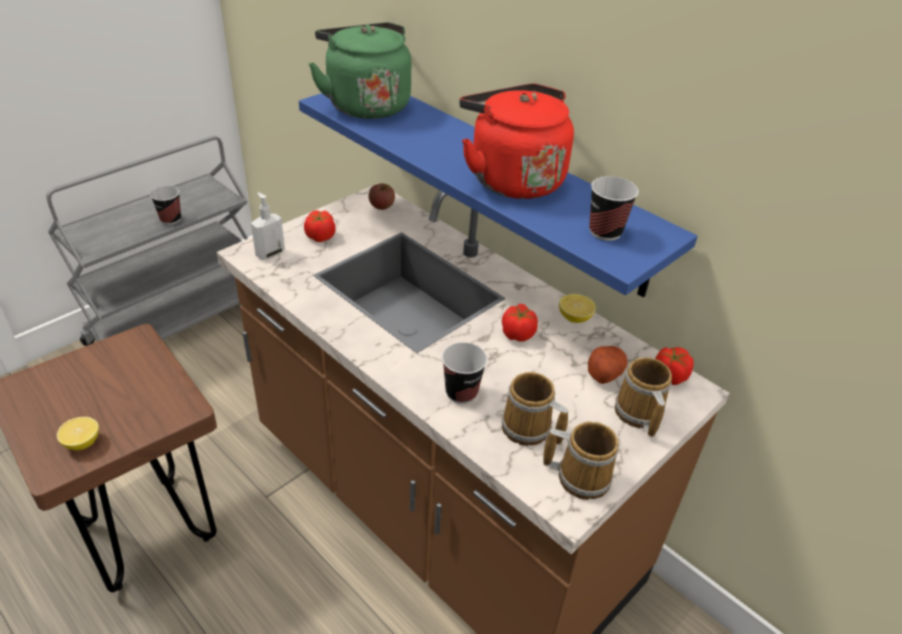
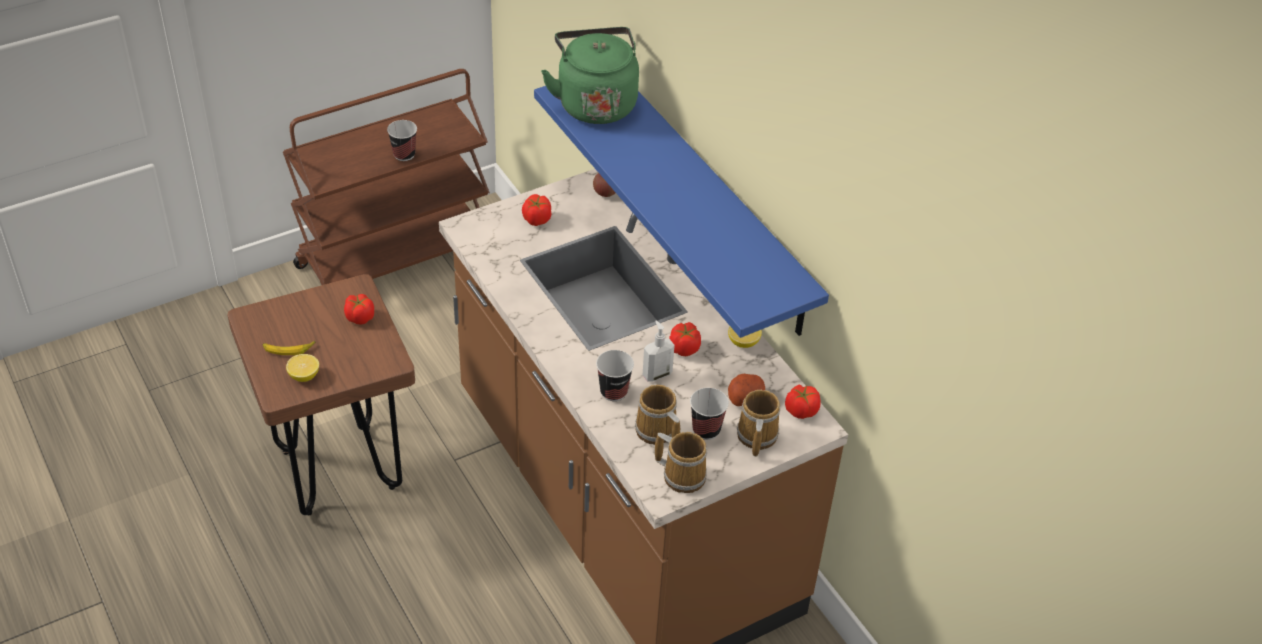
camera: 15 degrees right, 5 degrees up
grey cart [46,136,248,346] -> brown cart [283,69,490,285]
soap dispenser [251,192,285,260] -> soap dispenser moved to [643,321,675,382]
red kettle [459,84,574,199] -> none
cup [589,176,639,241] -> cup moved to [690,388,729,440]
none -> banana [263,341,316,355]
none -> tomato [344,294,374,324]

